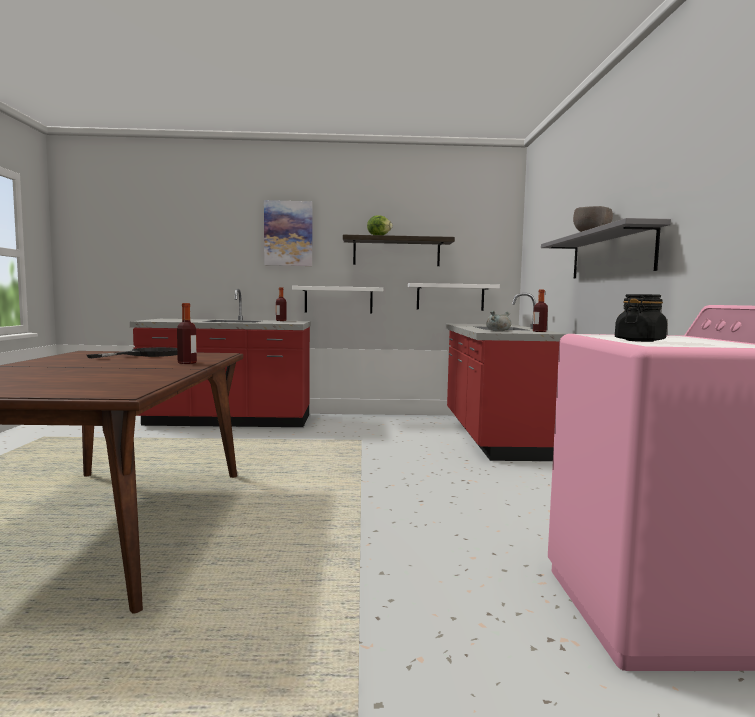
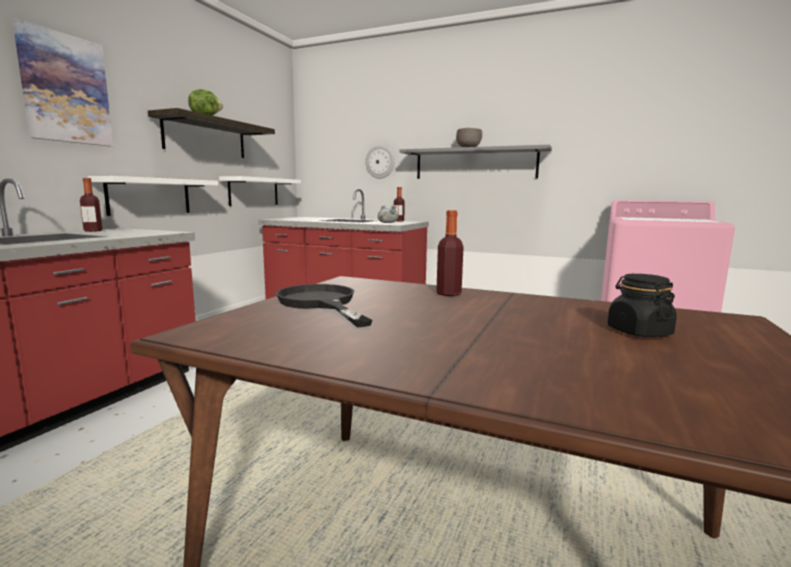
camera: 65 degrees left, 5 degrees up
black jar [615,294,667,342] -> black jar moved to [607,274,677,337]
none -> wall clock [365,145,394,179]

